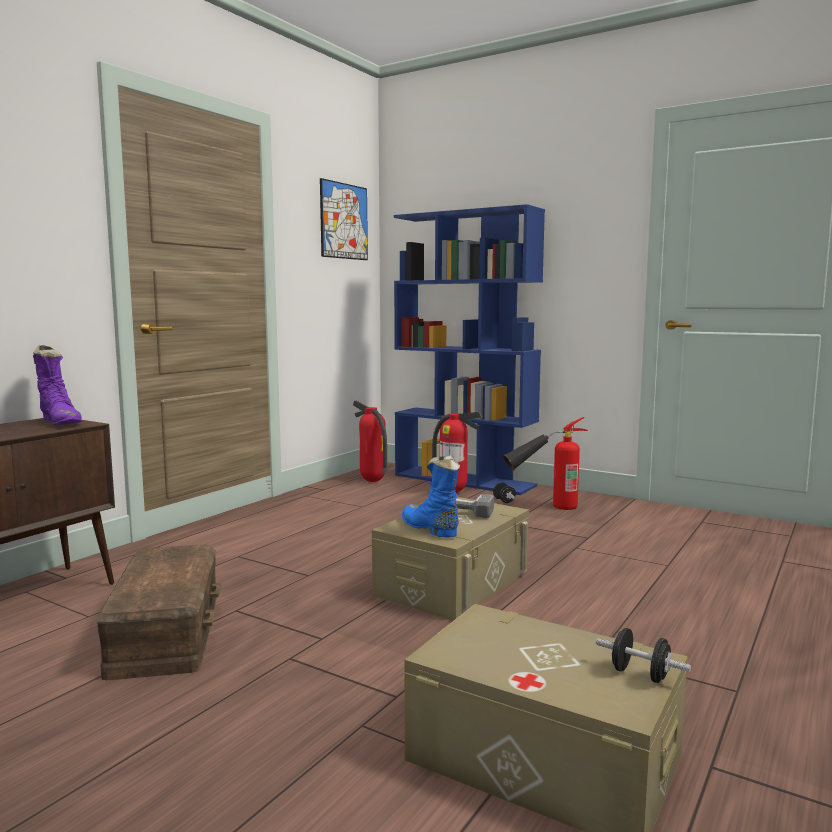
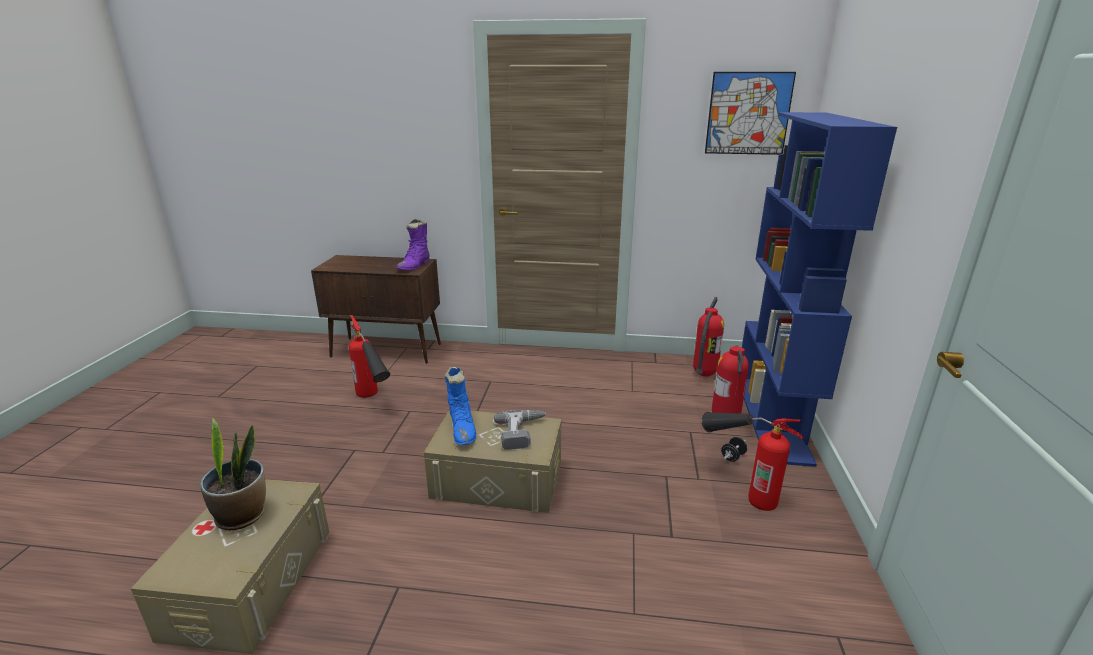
camera: 65 degrees right, 15 degrees up
brown storage box [96,545,221,680] -> fire extinguisher [349,315,390,398]
blue boot [402,455,460,538] -> blue boot turned 135 degrees clockwise [445,367,476,445]
black dumbbell [596,628,691,683] -> none
none -> potted plant [200,418,266,530]

